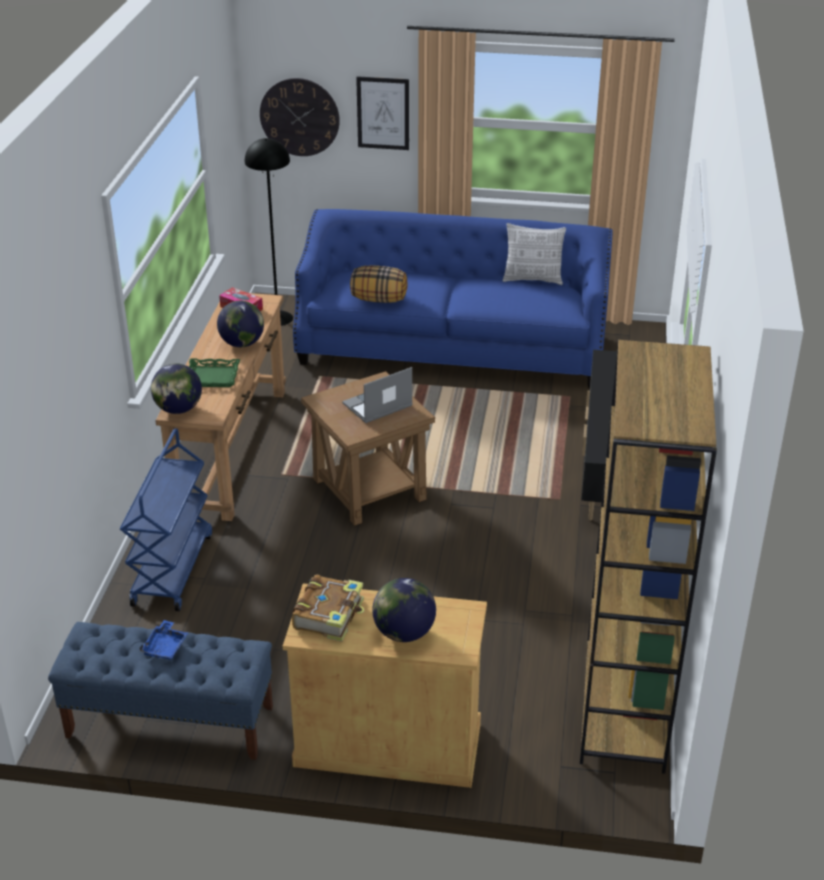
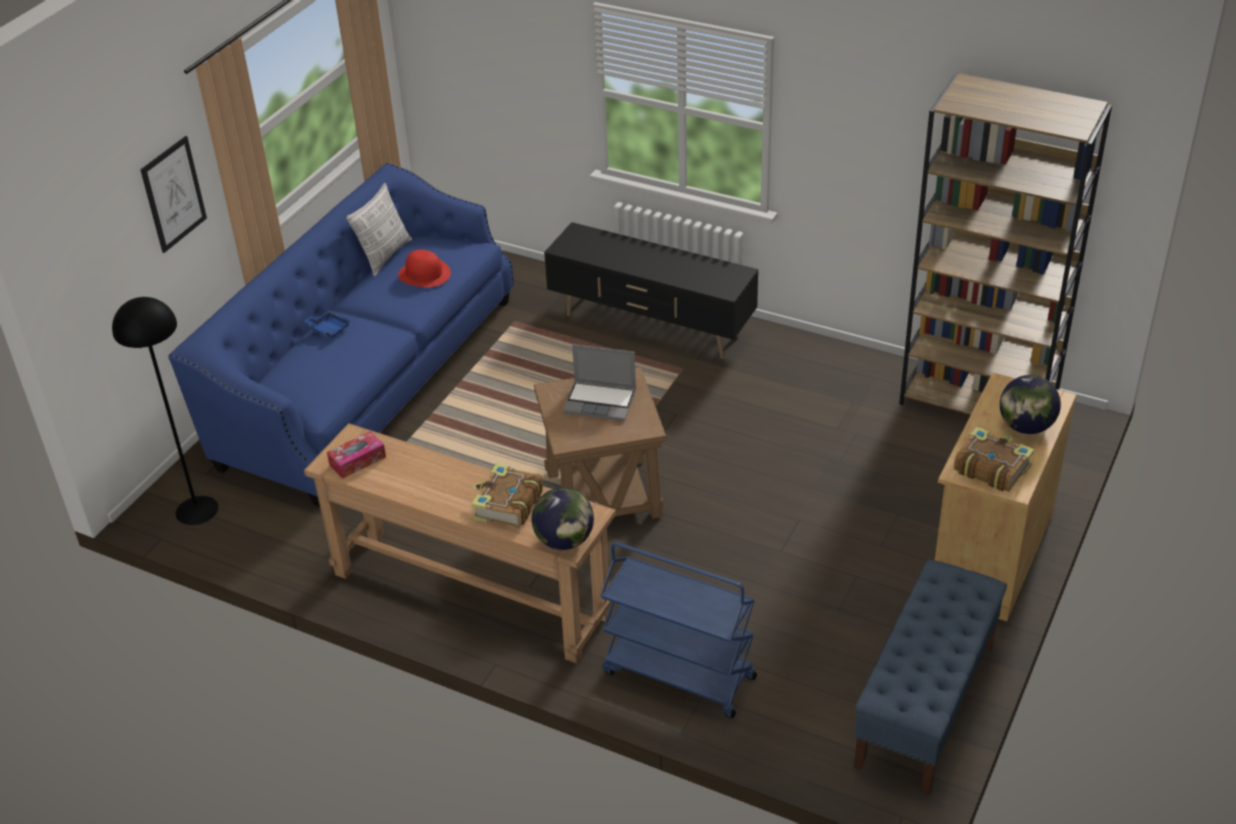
camera: 70 degrees left, 5 degrees up
blue tray [139,620,188,660] -> blue tray moved to [304,310,351,338]
green tray [189,358,240,387] -> book [471,463,543,528]
globe [217,301,264,347] -> none
wall clock [260,78,340,156] -> none
laptop [342,367,413,423] -> laptop turned 60 degrees counterclockwise [563,344,636,421]
pillow [350,265,408,303] -> none
none -> red hat [398,250,451,287]

